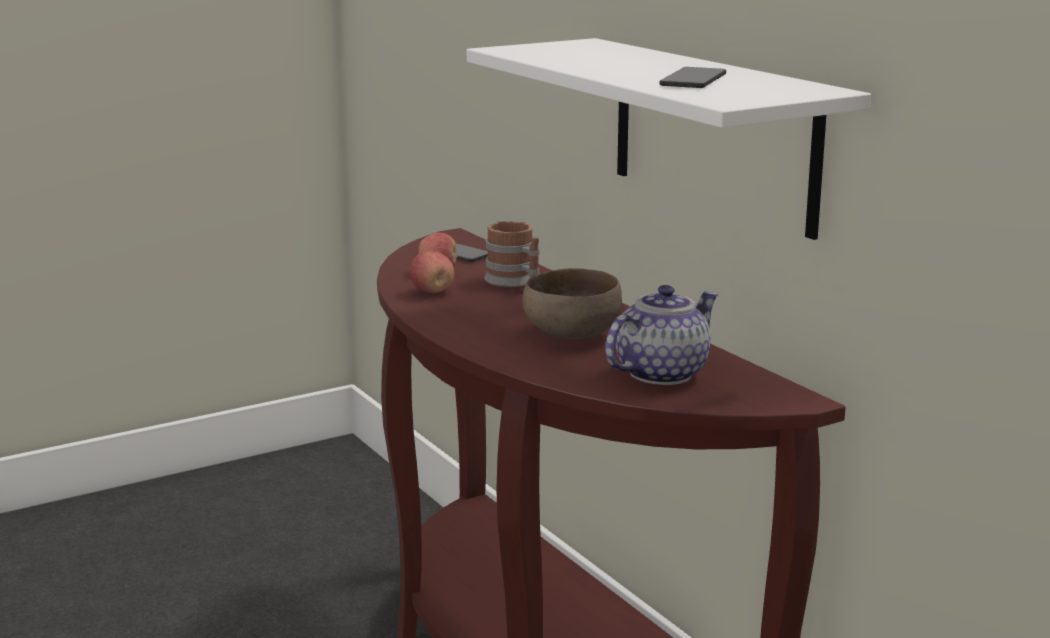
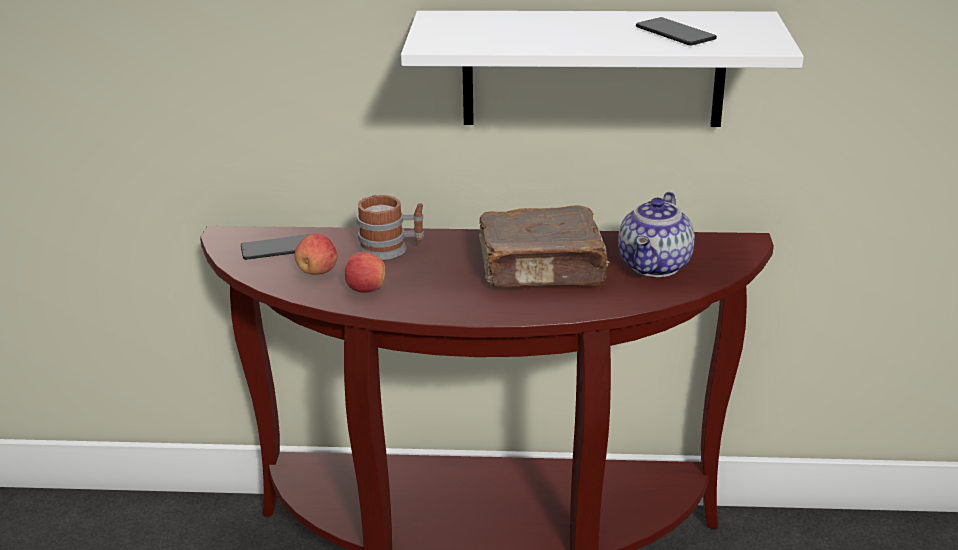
camera: 55 degrees left, 10 degrees up
brown bowl [522,268,622,339] -> brown book [479,205,610,287]
teapot [605,285,719,385] -> teapot turned 150 degrees counterclockwise [618,192,695,277]

